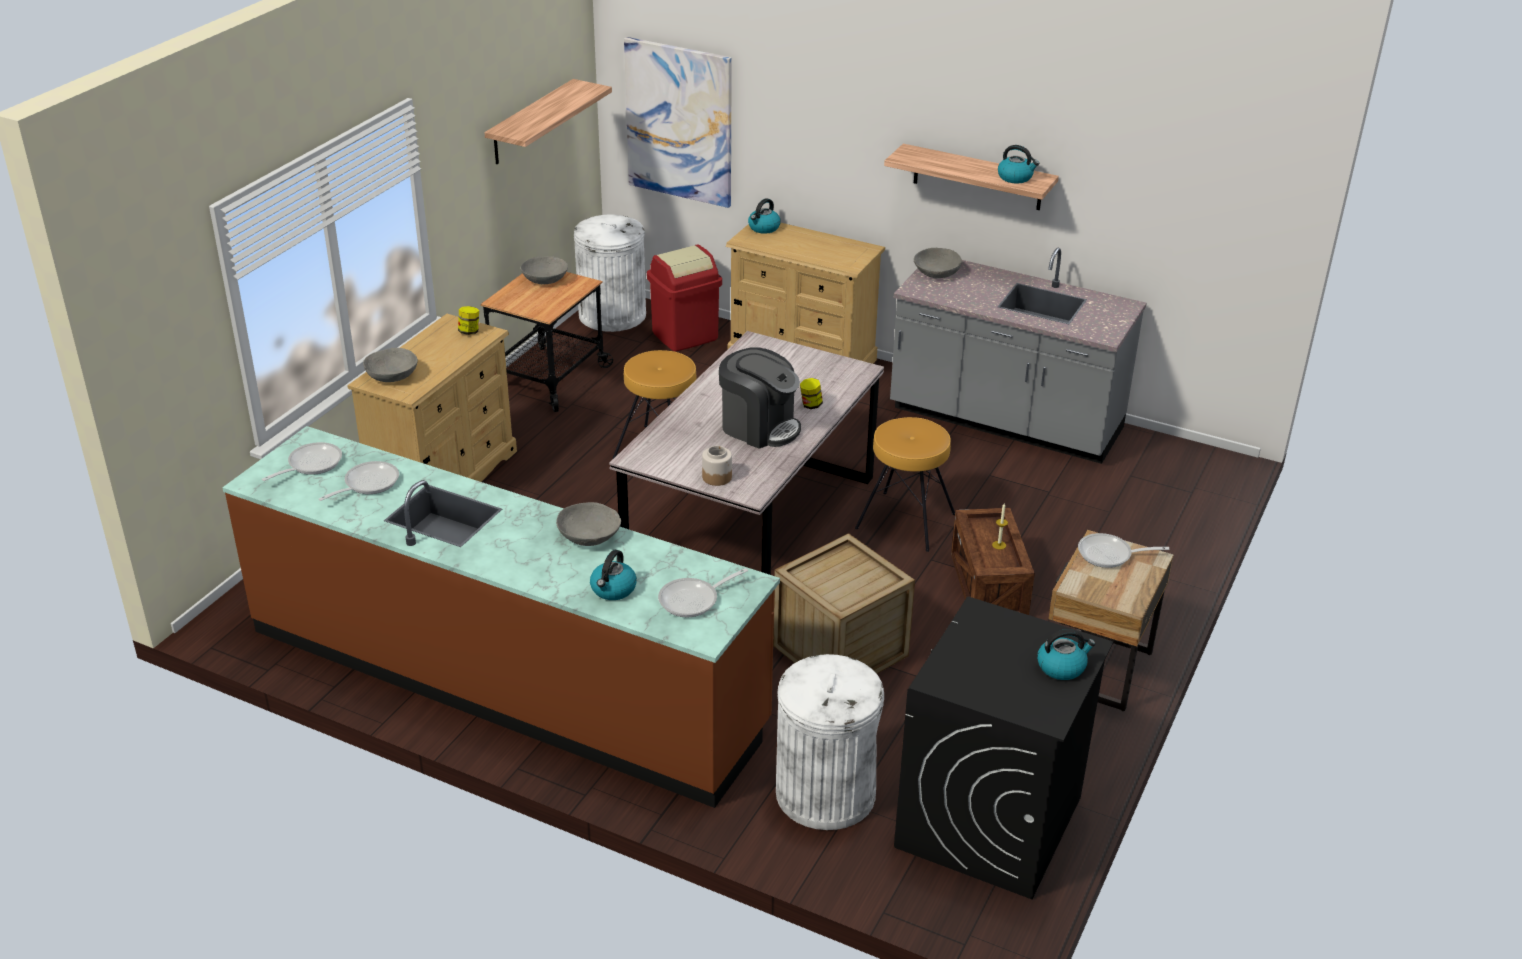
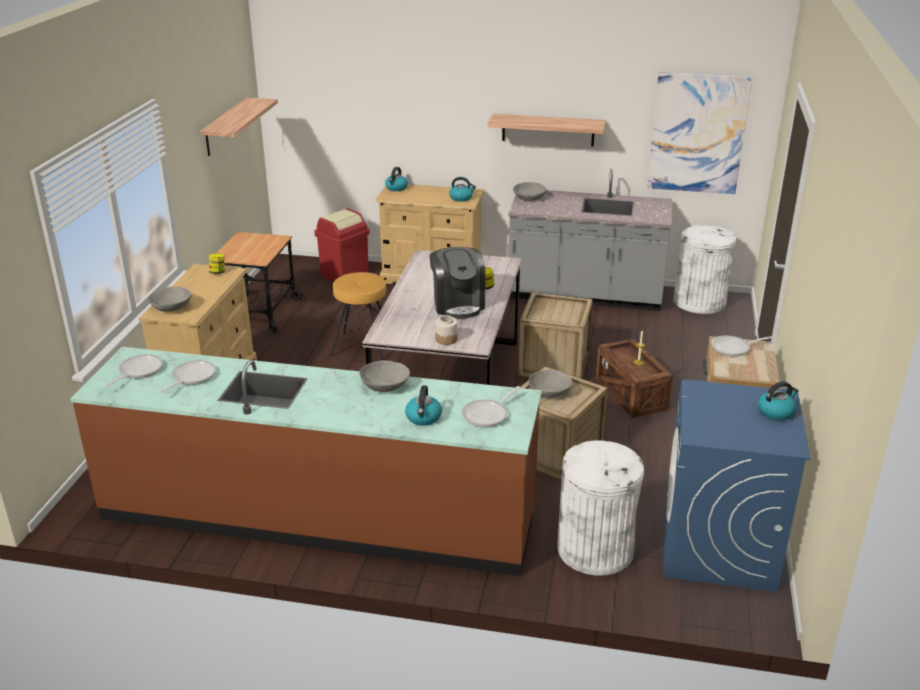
camera: 15 degrees left, 5 degrees down
grey bowl [520,256,568,284] -> grey bowl moved to [529,370,572,398]
white trash can [574,215,646,332] -> white trash can moved to [674,225,736,314]
picture [624,37,732,208] -> picture moved to [647,72,752,194]
coffee machine [719,347,801,449] -> coffee machine turned 60 degrees clockwise [430,247,485,319]
brown stool [855,417,955,552] -> crate [518,292,593,379]
black washing machine [894,597,1113,899] -> blue washing machine [663,379,811,592]
kettle [998,145,1039,183] -> kettle moved to [449,177,476,202]

